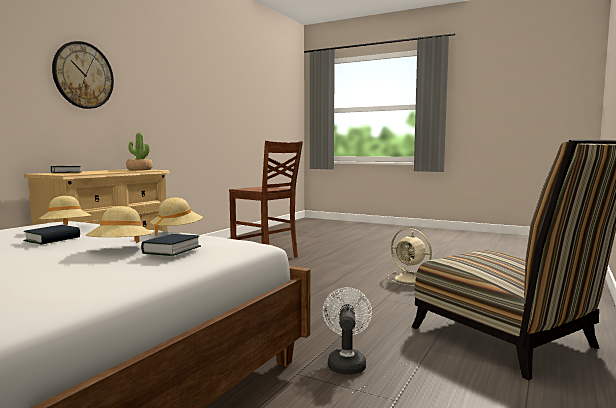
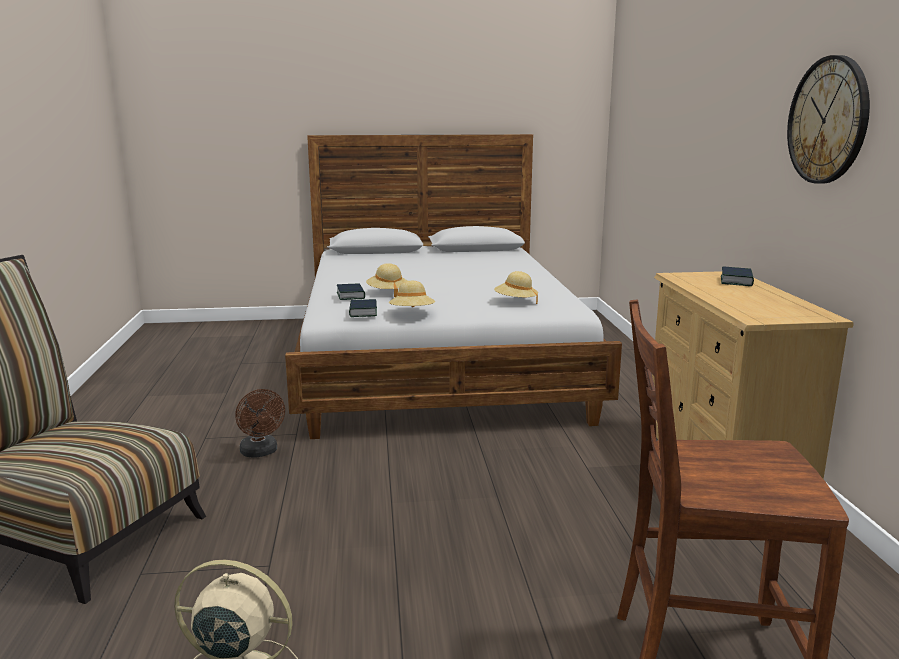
camera: 145 degrees right, 10 degrees up
book [23,225,80,245] -> book moved to [349,299,377,317]
potted plant [126,133,153,170] -> none
white fan [323,287,372,374] -> brown fan [235,389,285,458]

